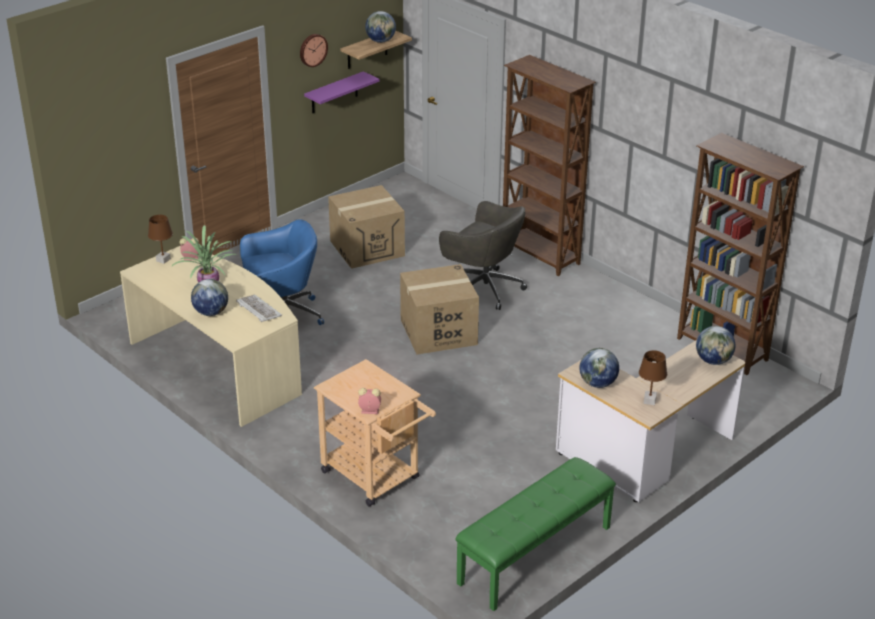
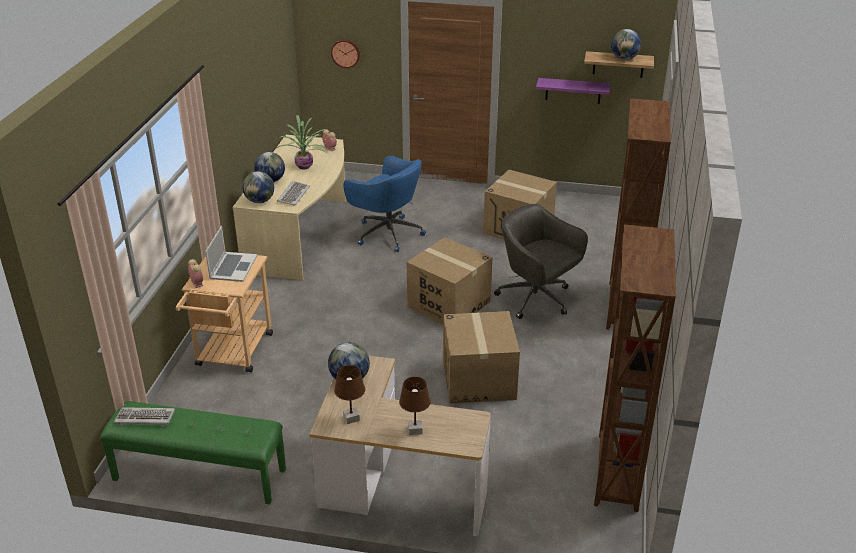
camera: 55 degrees right, 0 degrees up
brown table lamp [148,215,173,264] -> brown table lamp moved to [399,377,431,435]
wall clock [300,34,328,67] -> wall clock moved to [331,39,360,68]
grey office chair [439,201,527,310] -> grey office chair turned 135 degrees clockwise [494,204,588,319]
globe [696,326,735,365] -> globe moved to [242,171,274,203]
none -> keyboard [114,408,175,426]
none -> laptop [205,226,257,282]
none -> cardboard box [443,311,520,404]

